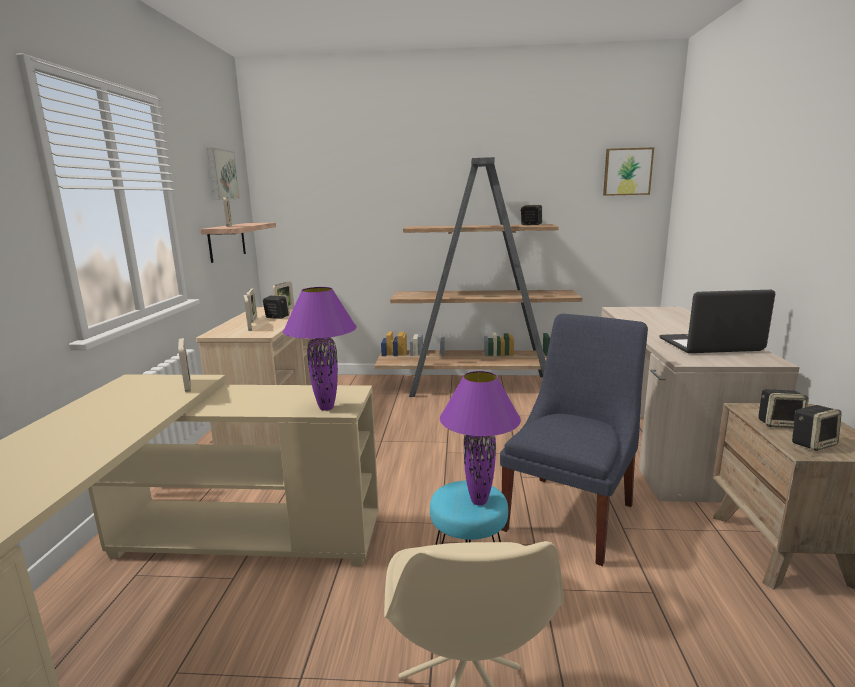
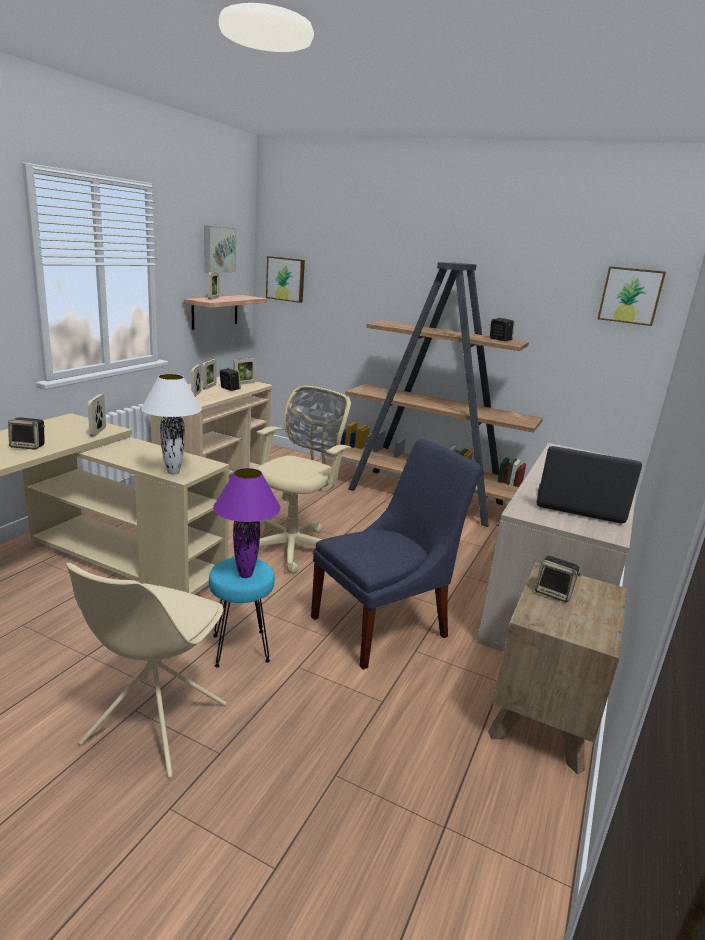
camera: 20 degrees right, 5 degrees up
purple table lamp [283,287,357,411] -> white table lamp [141,374,202,475]
speaker [792,405,841,451] -> speaker moved to [8,417,45,450]
none -> beige office chair [257,386,352,574]
none -> picture [266,256,305,303]

